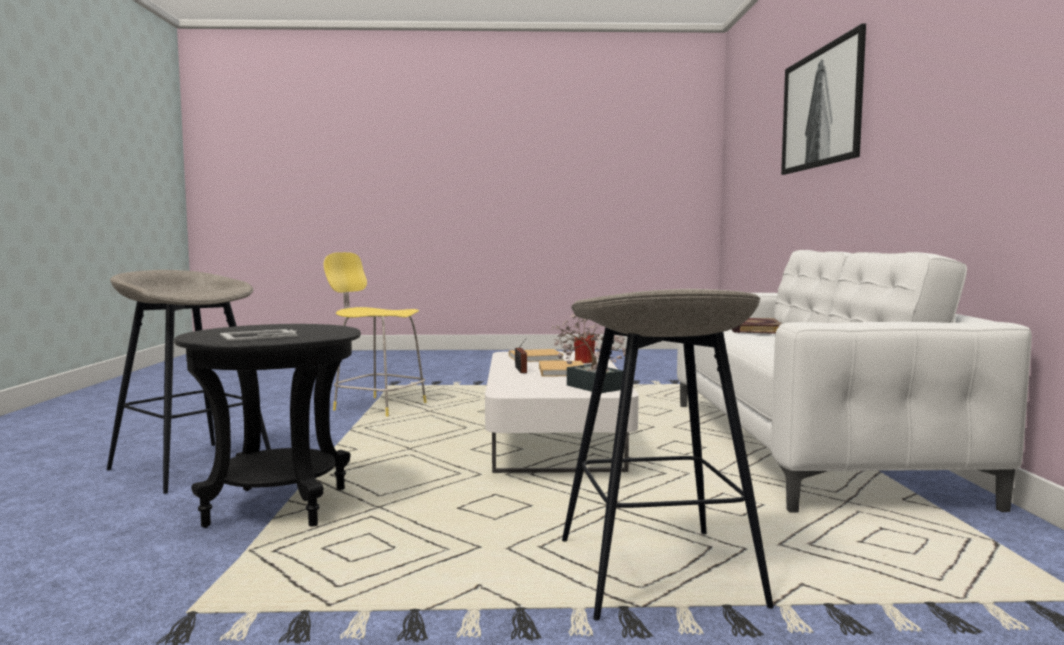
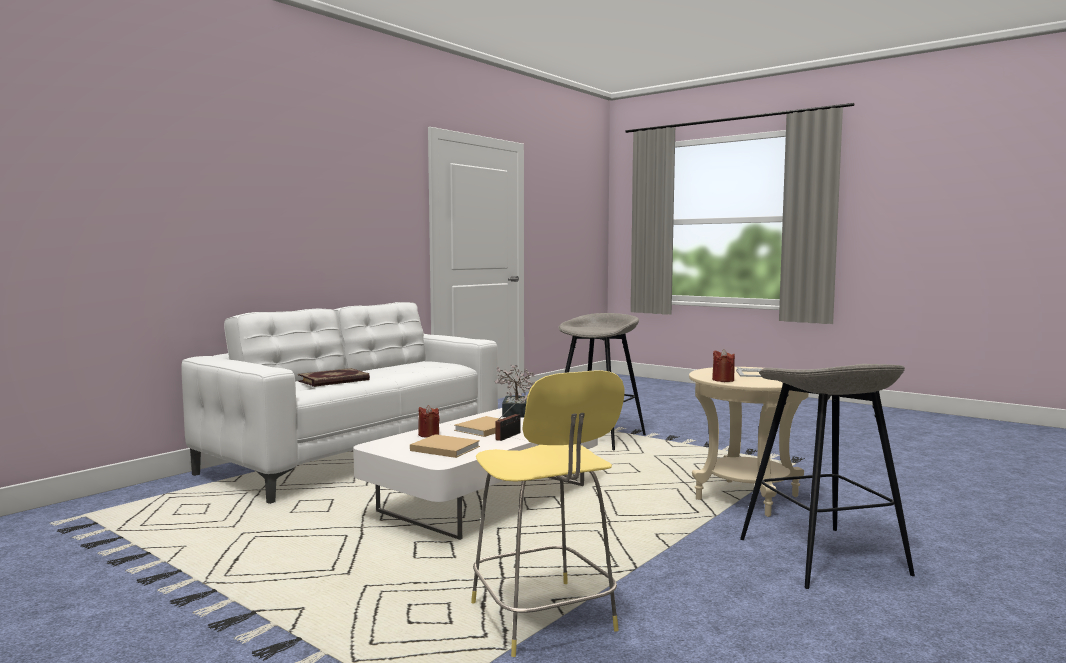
camera: 140 degrees left, 0 degrees up
black side table [174,324,361,528] -> beige side table [689,367,809,517]
picture [781,23,866,175] -> none
none -> red candle [712,349,735,382]

